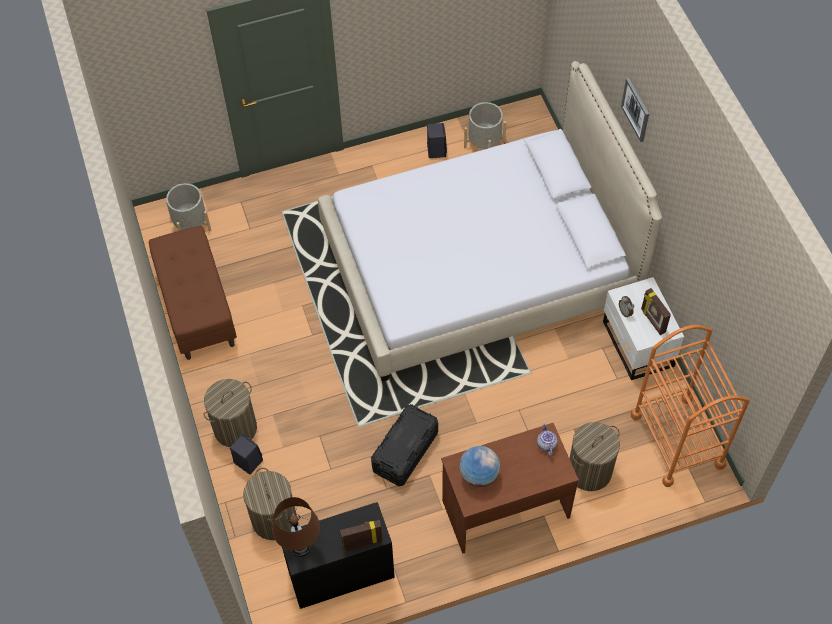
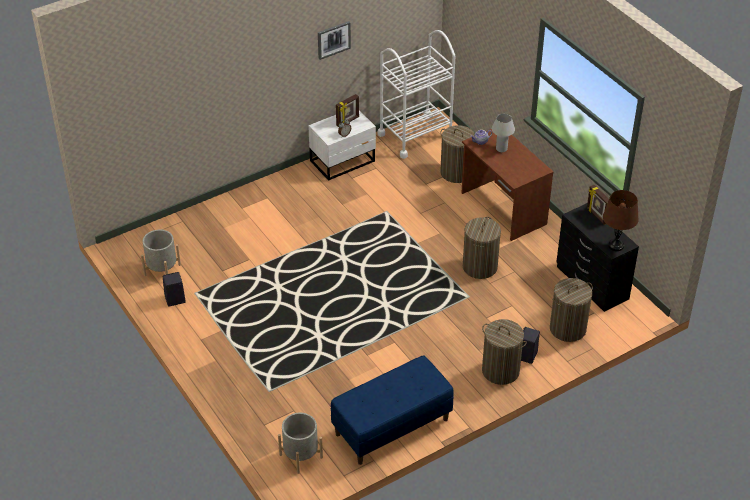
camera: 105 degrees left, 15 degrees down
brown bench [149,226,237,360] -> blue bench [331,355,454,465]
bed [318,61,662,382] -> none
black storage box [371,404,438,486] -> laundry basket [463,217,501,279]
globe [459,446,500,487] -> none
picture [621,78,649,142] -> picture moved to [318,21,351,60]
orange cart [631,325,750,487] -> white cart [378,30,455,159]
none -> white table lamp [492,114,515,152]

